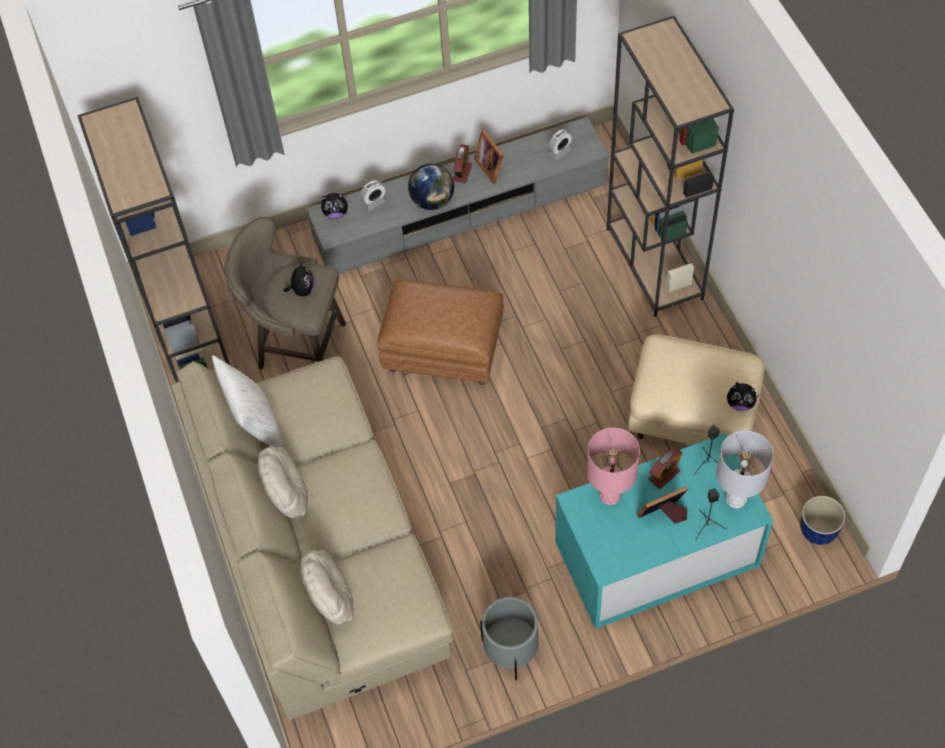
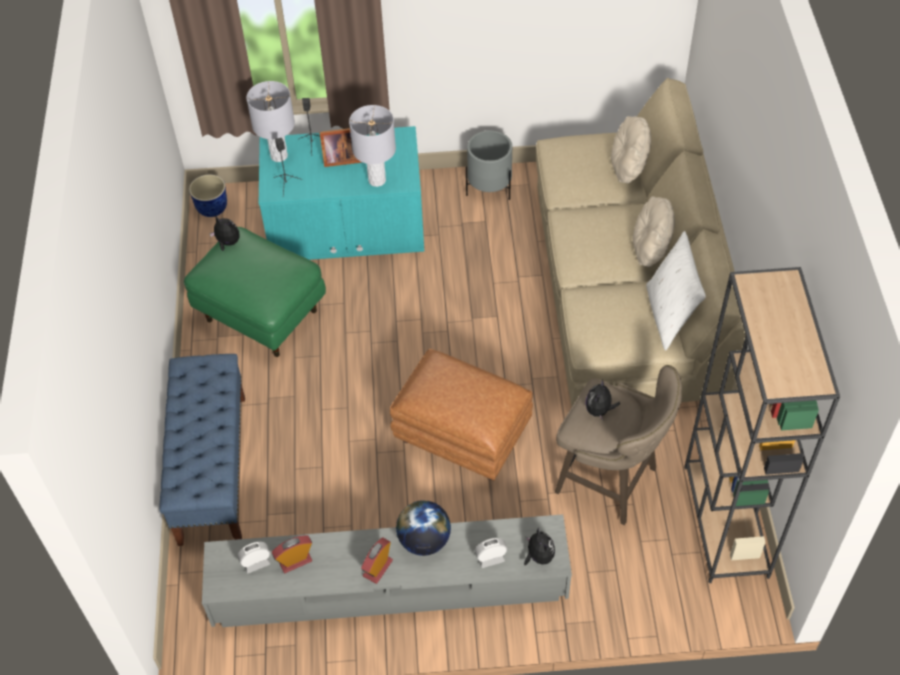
camera: 165 degrees left, 5 degrees down
plush toy [321,193,349,219] -> plush toy turned 60 degrees clockwise [524,527,555,566]
picture frame [474,130,504,184] -> none
pink table lamp [587,428,640,505] -> grey table lamp [349,105,396,187]
bookcase [607,16,734,317] -> blue bench [160,354,245,546]
beige ottoman [628,334,765,455] -> green ottoman [184,227,326,357]
alarm clock [648,447,683,489] -> alarm clock moved to [272,536,312,573]

